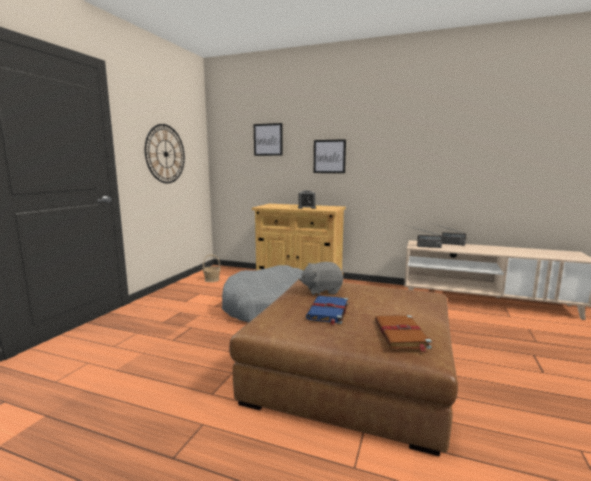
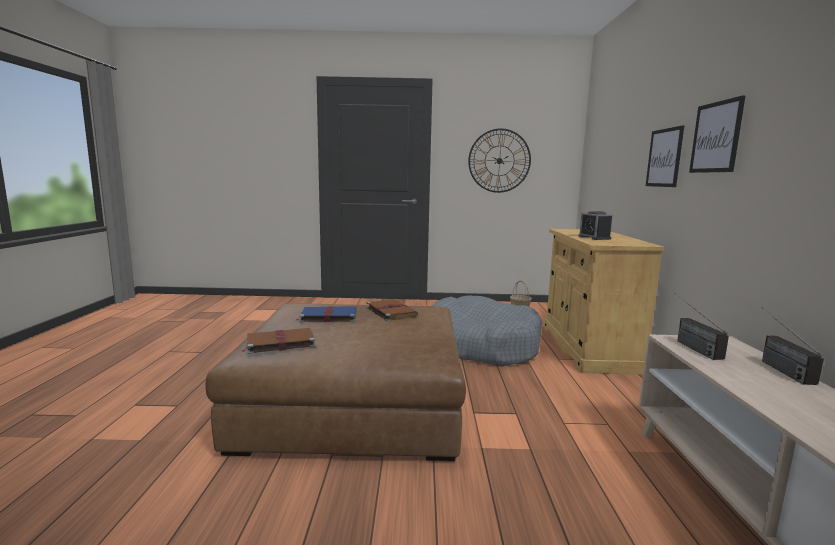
camera: 70 degrees right, 0 degrees up
picture [254,123,283,156] -> picture moved to [689,95,746,173]
grey plush toy [299,262,343,295] -> brown book [366,299,418,321]

